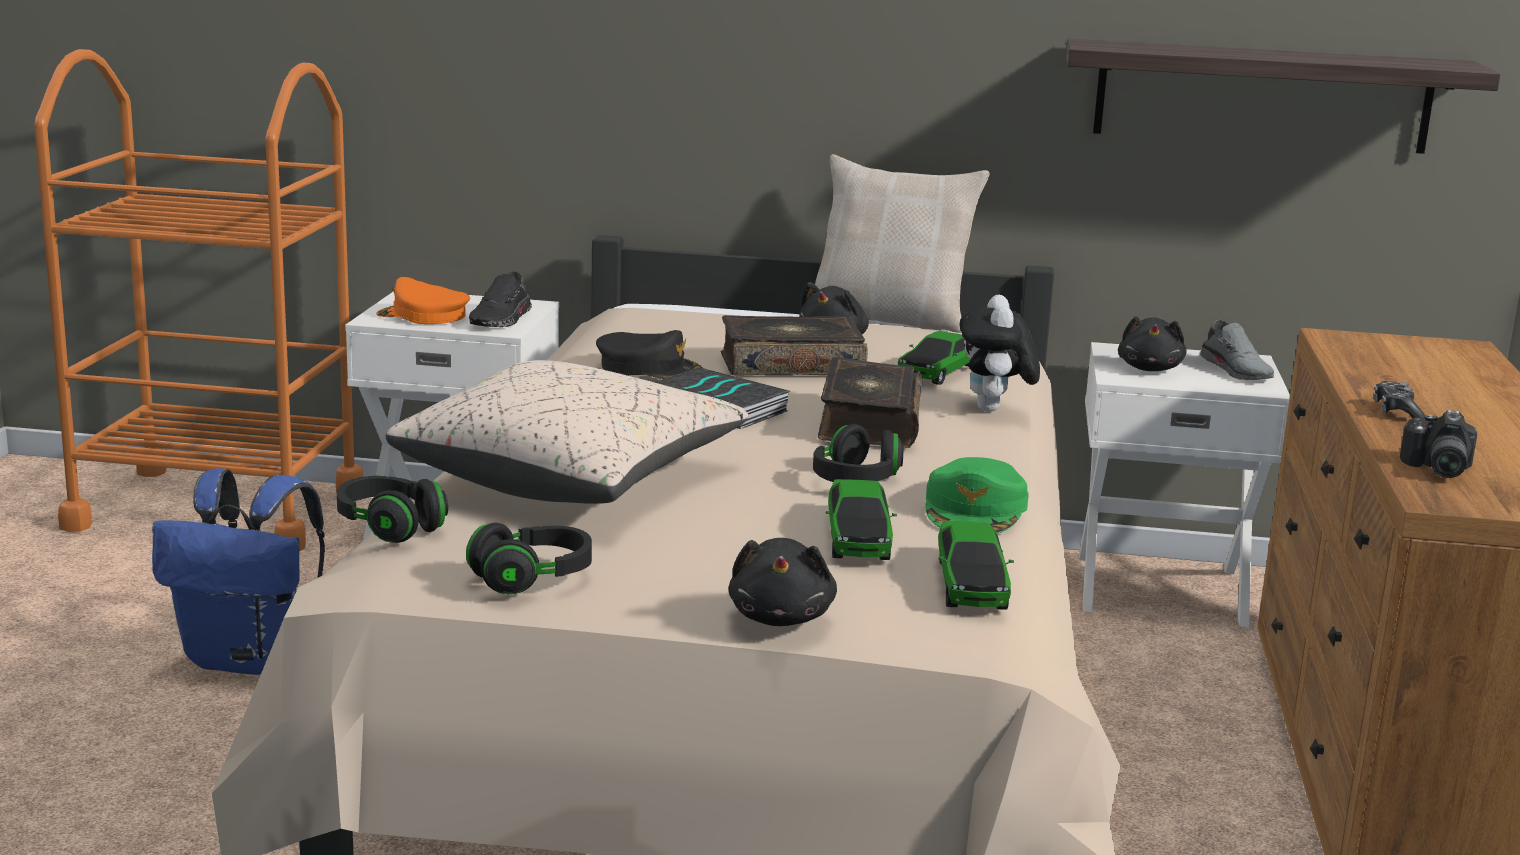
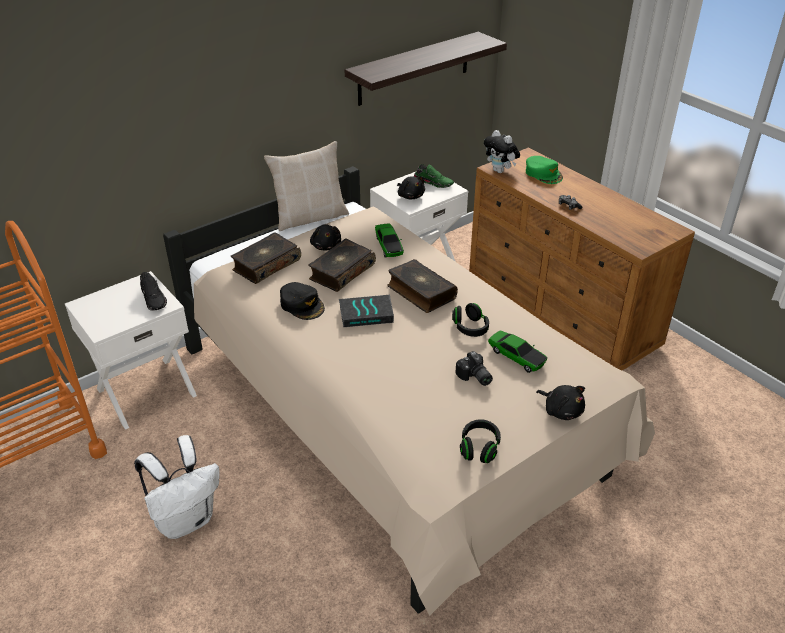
camera: 45 degrees left, 20 degrees up
blue backpack [152,468,325,675] -> white backpack [134,435,220,539]
black headphones [337,476,448,543] -> none
orange cap [376,277,470,324] -> none
beige pillow [386,360,748,504] -> none
black cap [596,330,703,379] -> black cap turned 75 degrees clockwise [280,282,325,320]
green cap [925,457,1029,533] -> green cap moved to [526,156,563,184]
toy car [938,521,1014,610] -> none
plush toy [960,295,1040,412] -> plush toy moved to [484,130,520,173]
grey shoe [1200,320,1274,380] -> green shoe [414,164,454,188]
camera [1400,410,1477,478] -> camera moved to [455,351,493,386]
none -> book [231,232,301,284]

